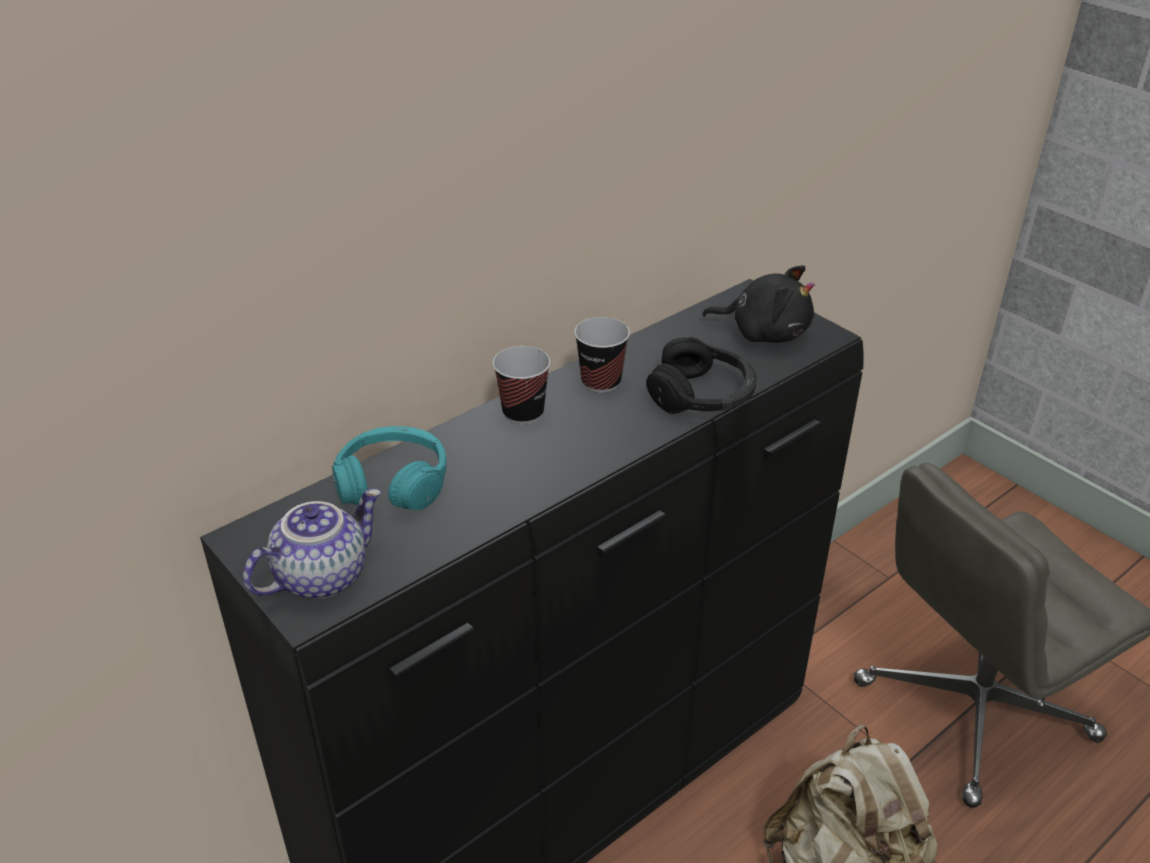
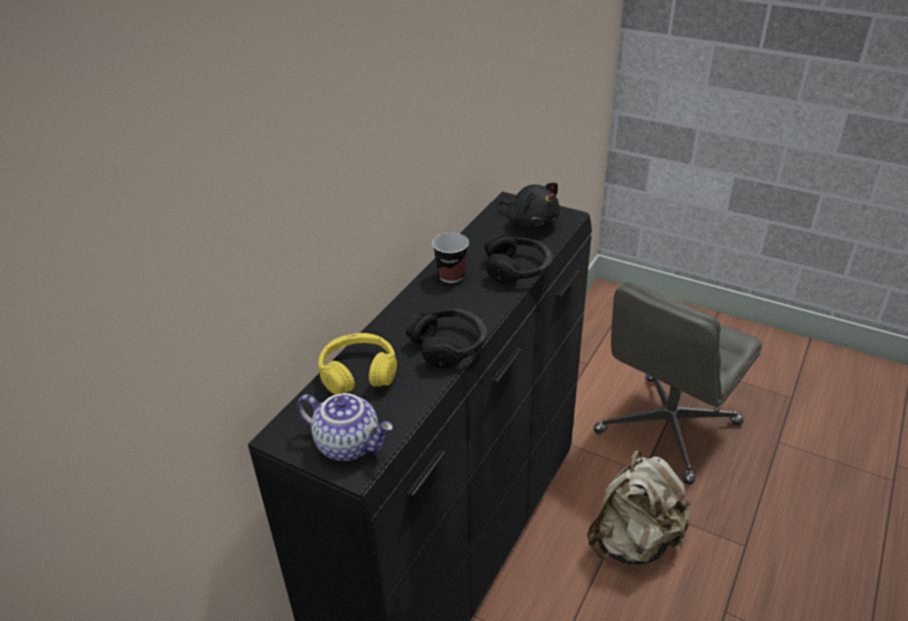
camera: 20 degrees left, 0 degrees up
teapot [243,489,381,599] -> teapot turned 90 degrees clockwise [297,393,393,461]
turquoise headphones [332,426,447,510] -> yellow headphones [318,333,397,394]
cup [493,346,550,425] -> none
black plush toy [702,265,815,343] -> black plush toy turned 45 degrees clockwise [499,183,560,229]
none -> black headphones [406,309,487,369]

